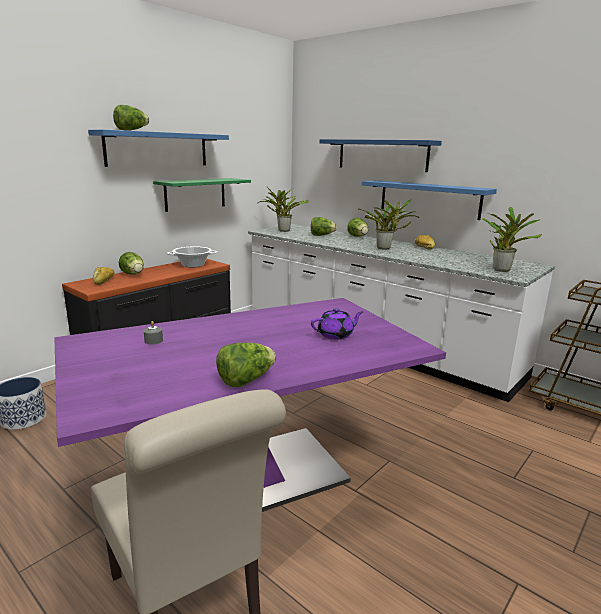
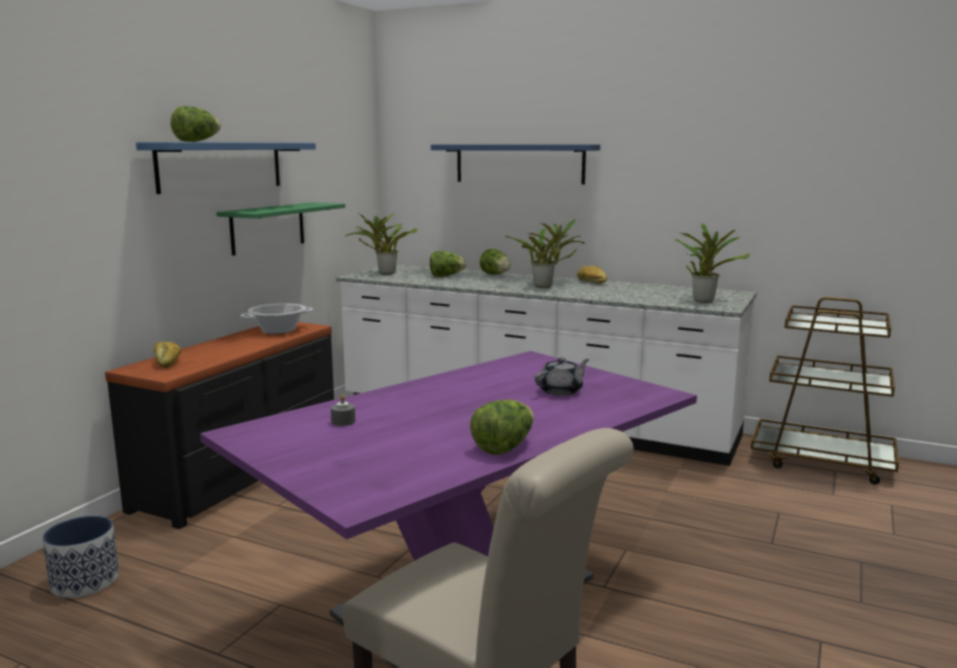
camera: 15 degrees left, 5 degrees down
lettuce [119,252,144,275] -> none
purple teapot [311,308,363,339] -> grey teapot [535,358,589,396]
blue shelf [362,180,497,220] -> none

